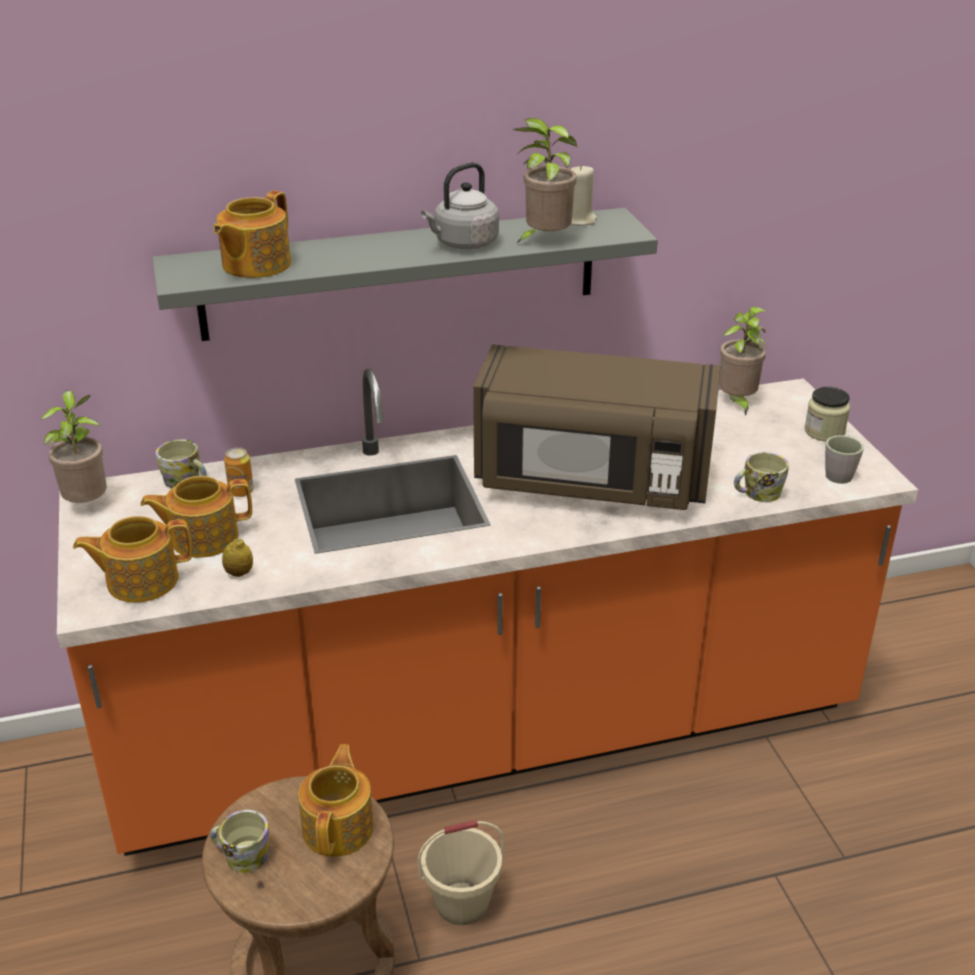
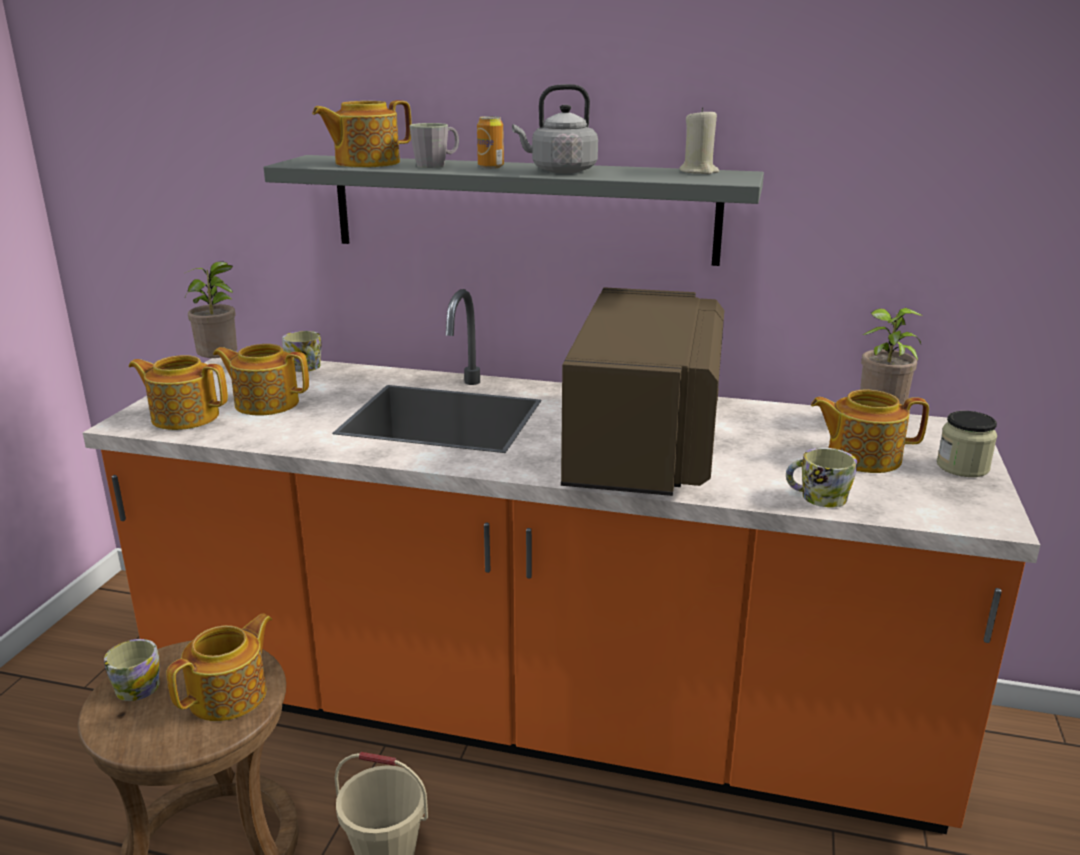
camera: 30 degrees right, 10 degrees down
lemon [222,538,253,577] -> none
can [224,447,254,497] -> can moved to [477,116,504,169]
brown microwave [473,344,720,510] -> brown microwave turned 120 degrees counterclockwise [561,287,724,496]
potted plant [513,118,578,244] -> none
grey mug [825,435,864,484] -> grey mug moved to [410,123,459,168]
none -> teapot [811,389,929,473]

